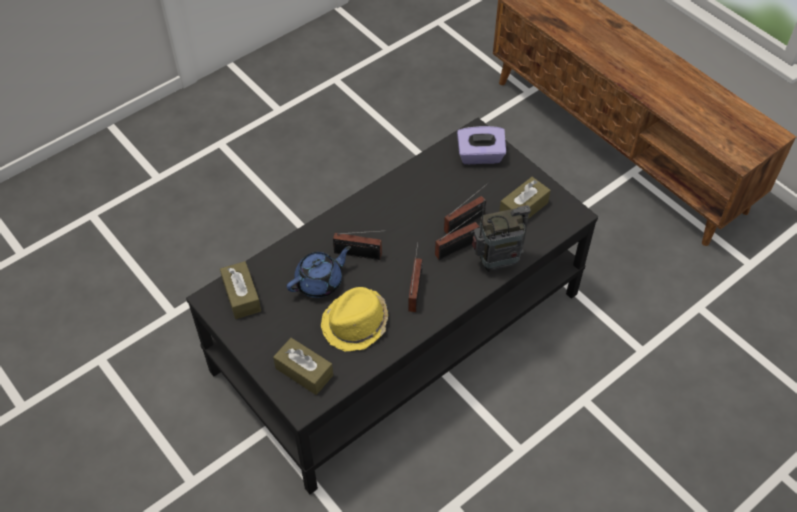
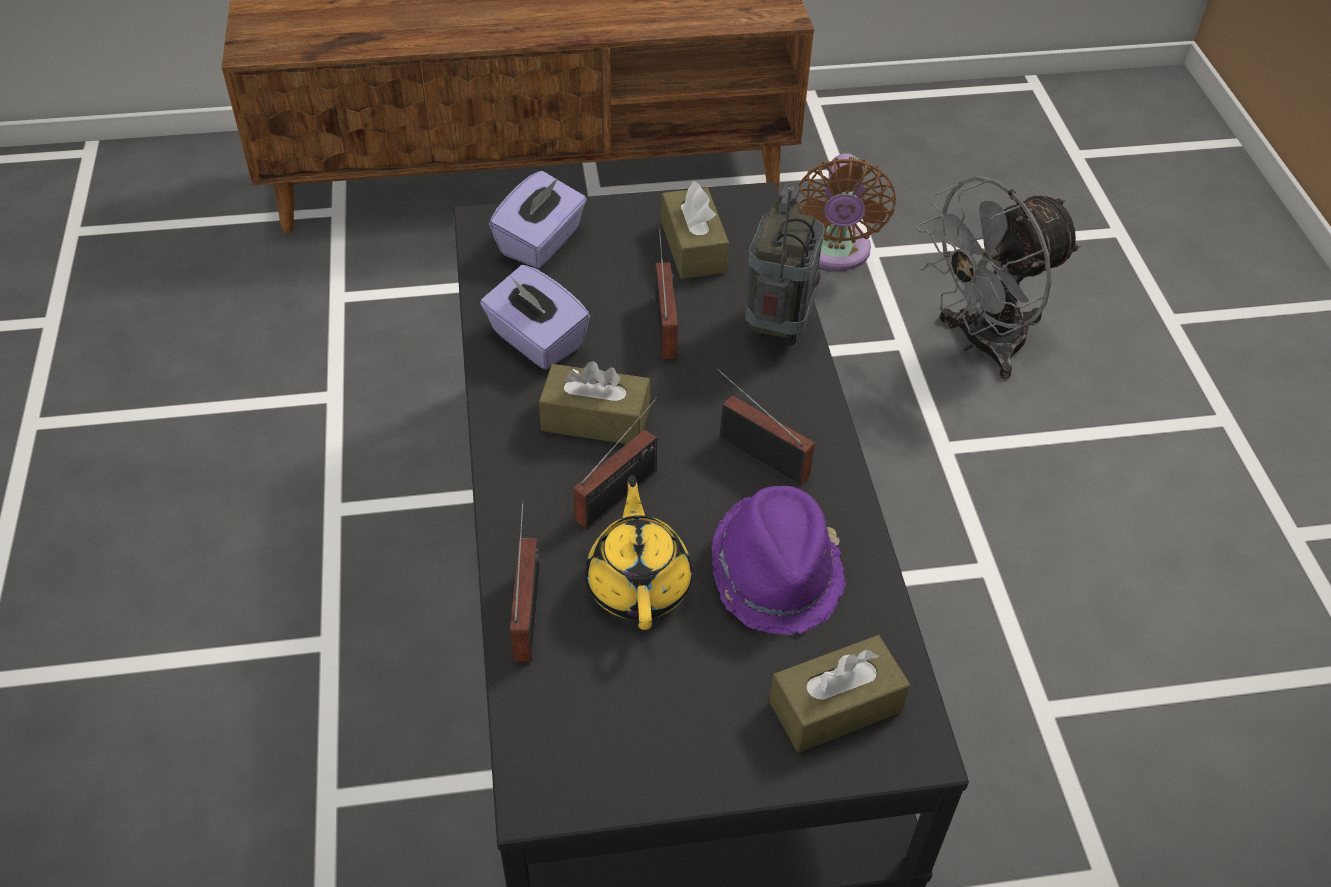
camera: 60 degrees left, 5 degrees down
brown tissue box [220,261,261,319] -> brown tissue box moved to [539,361,650,444]
blue teapot [287,246,351,298] -> yellow teapot [585,475,692,630]
yellow hat [321,287,388,352] -> purple hat [712,486,846,635]
radio [435,209,483,260] -> radio moved to [510,500,540,662]
none -> purple tissue box [480,265,590,369]
none -> brown fan [795,153,896,271]
none -> grey fan [916,176,1082,379]

